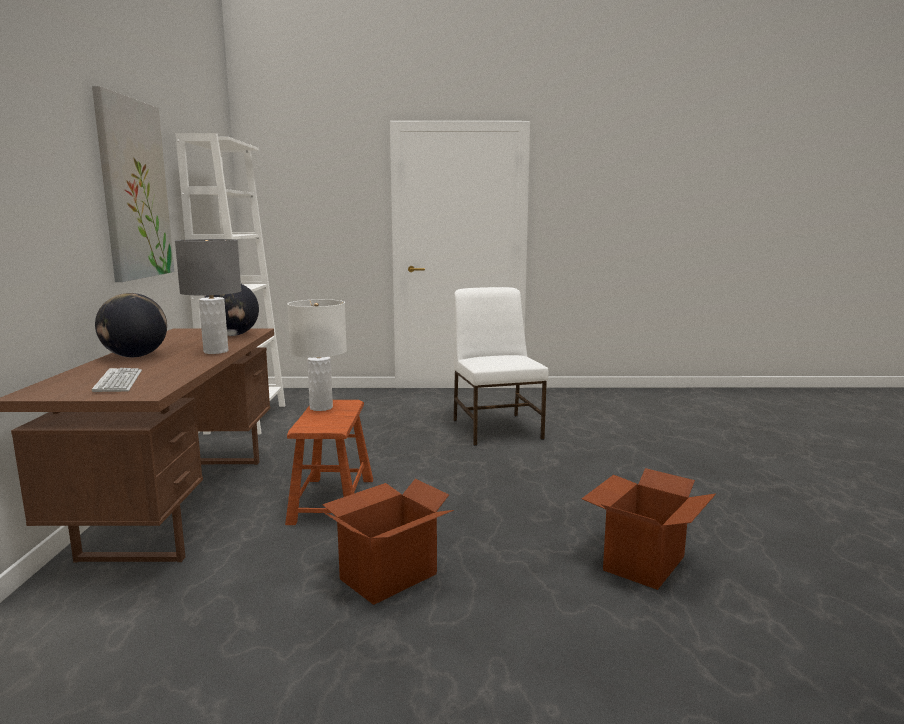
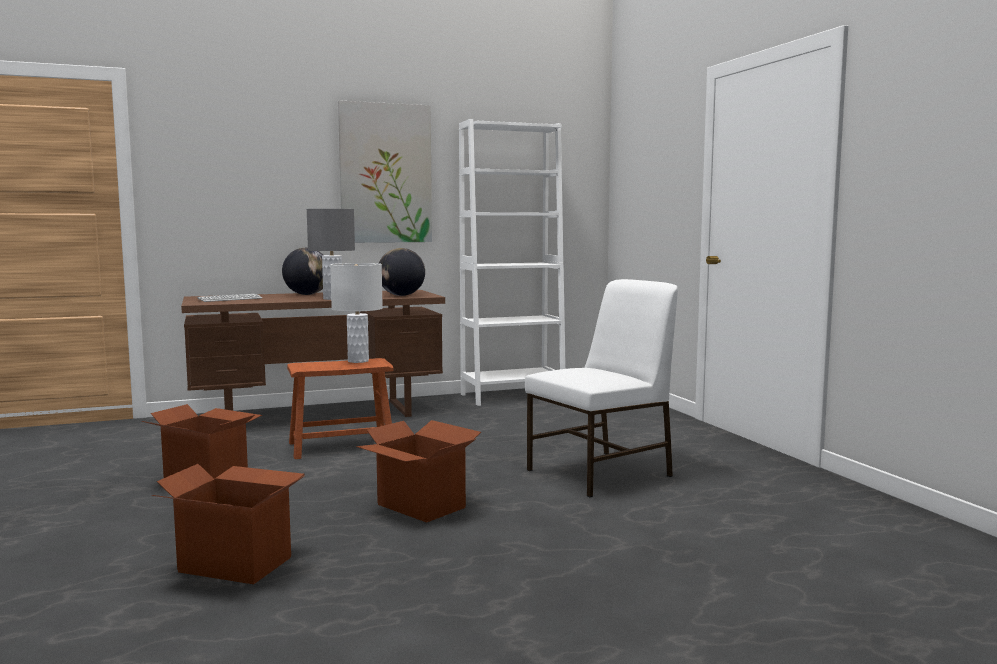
camera: 70 degrees right, 5 degrees down
none -> cardboard box [356,420,481,523]

